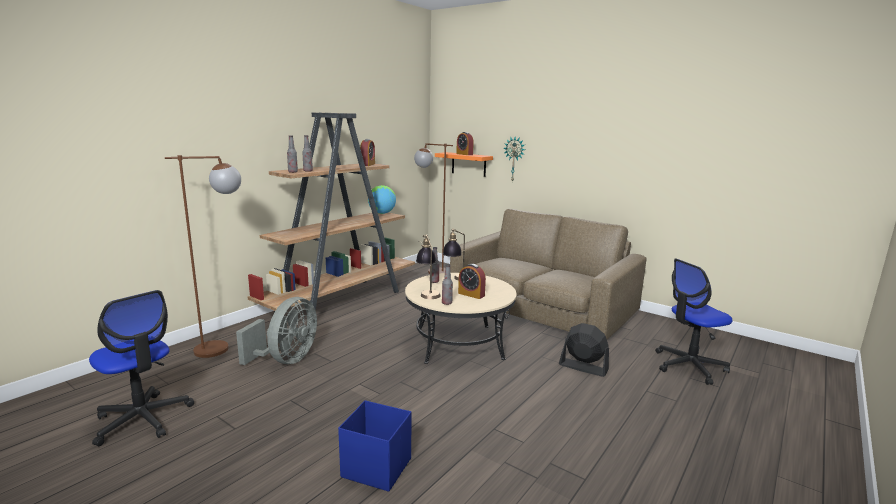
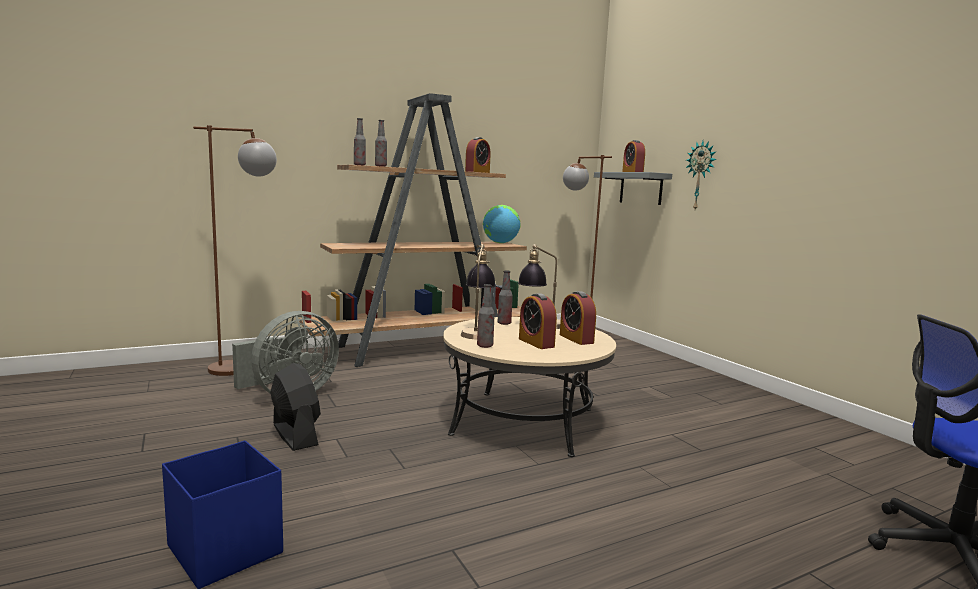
camera: 25 degrees right, 5 degrees down
office chair [89,290,194,446] -> none
orange shelf [435,152,493,177] -> grey shelf [594,172,672,205]
brown sofa [450,209,647,340] -> none
black fan [559,323,609,377] -> black fan moved to [270,363,321,451]
none -> alarm clock [560,291,596,345]

